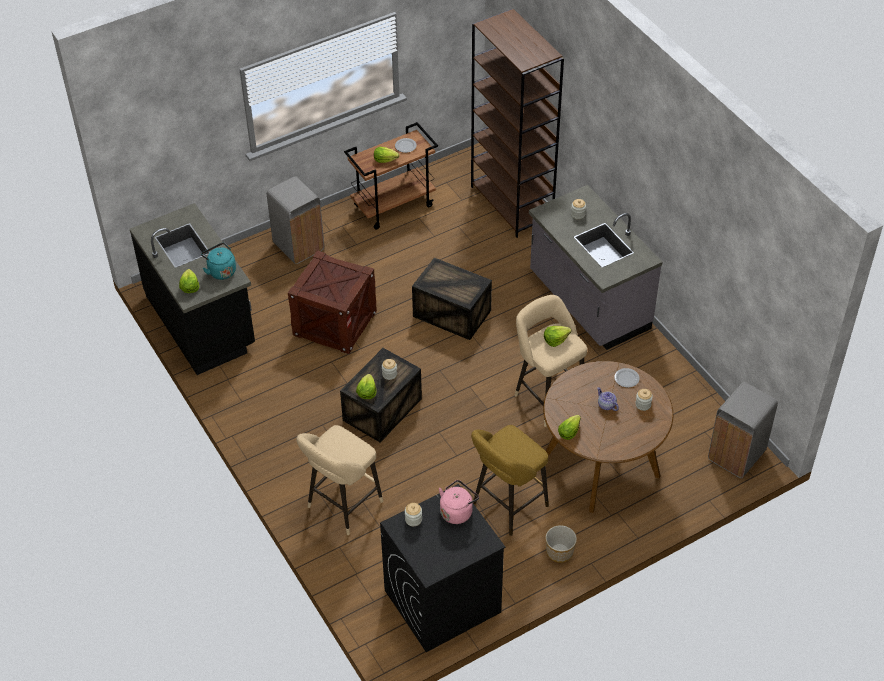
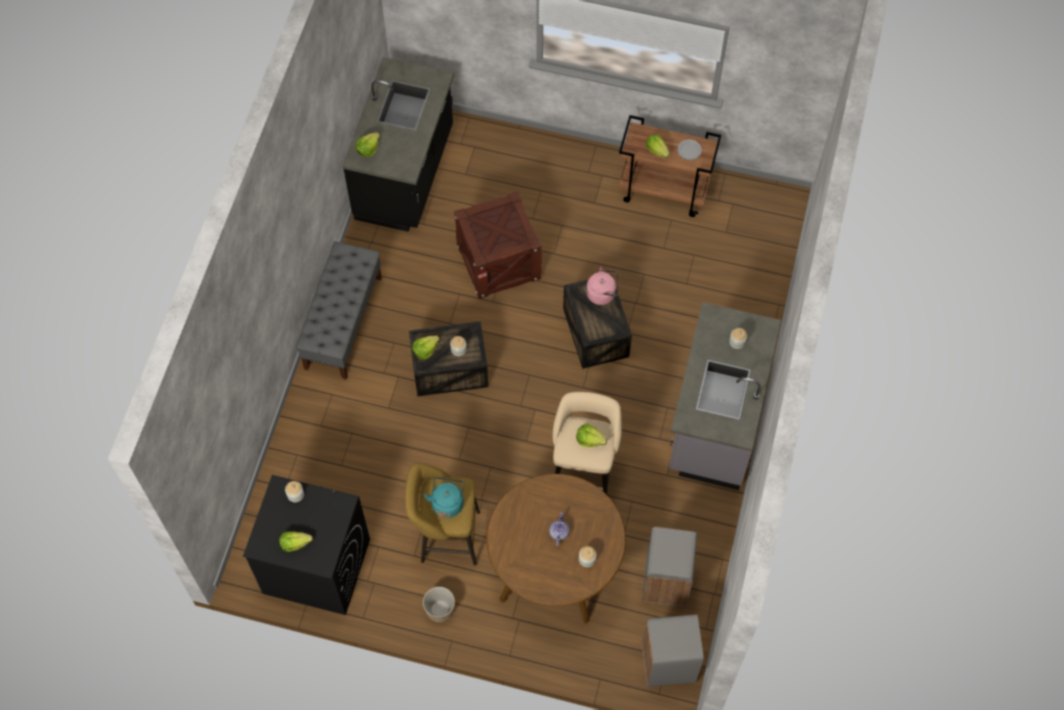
camera: 45 degrees right, 15 degrees up
turquoise kettle [201,242,236,280] -> turquoise kettle moved to [424,477,465,518]
grey trash can [267,176,324,264] -> grey trash can moved to [642,527,697,607]
beige stool [296,425,383,535] -> none
pink kettle [439,480,479,524] -> pink kettle moved to [586,267,619,305]
brown bookcase [471,9,564,238] -> none
lettuce [558,415,581,440] -> lettuce moved to [279,531,313,552]
plate [614,368,640,387] -> none
none -> grey bench [296,242,382,380]

